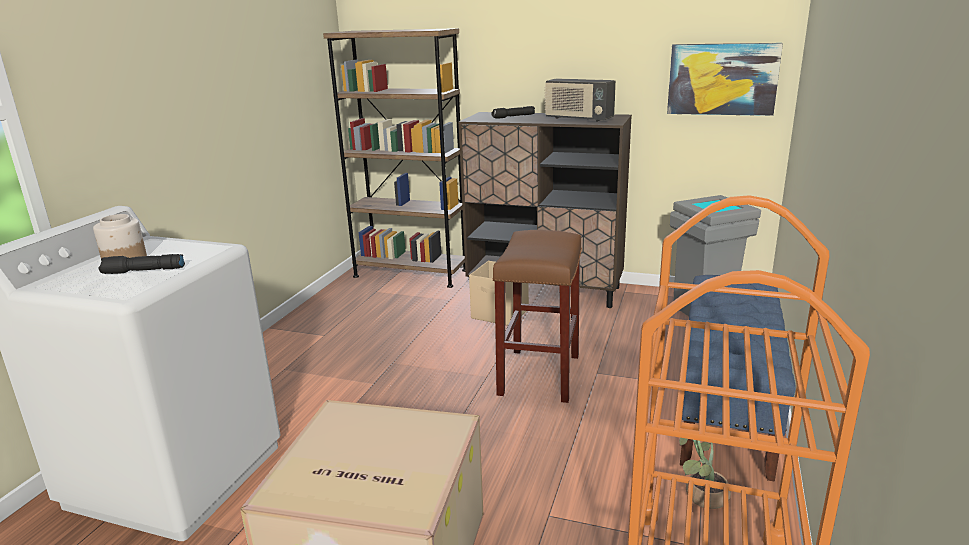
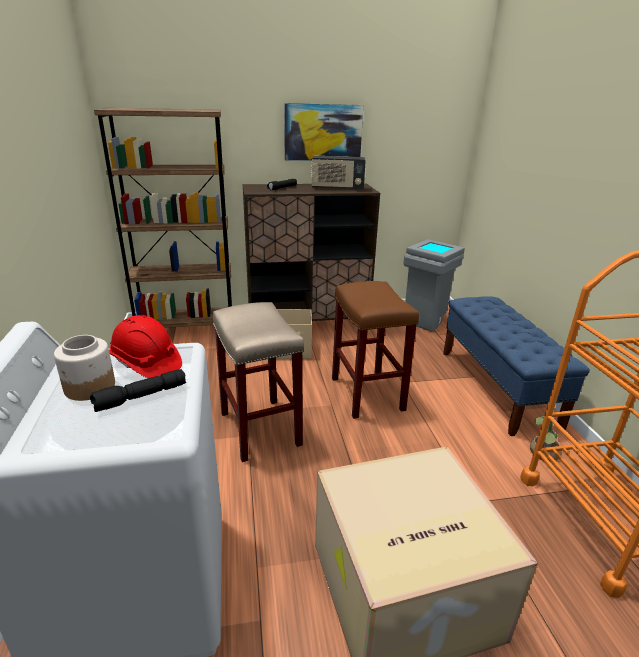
camera: 30 degrees left, 5 degrees up
picture [667,43,783,116] -> picture moved to [284,103,363,161]
none -> red hard hat [109,315,182,378]
none -> beige stool [213,302,304,462]

